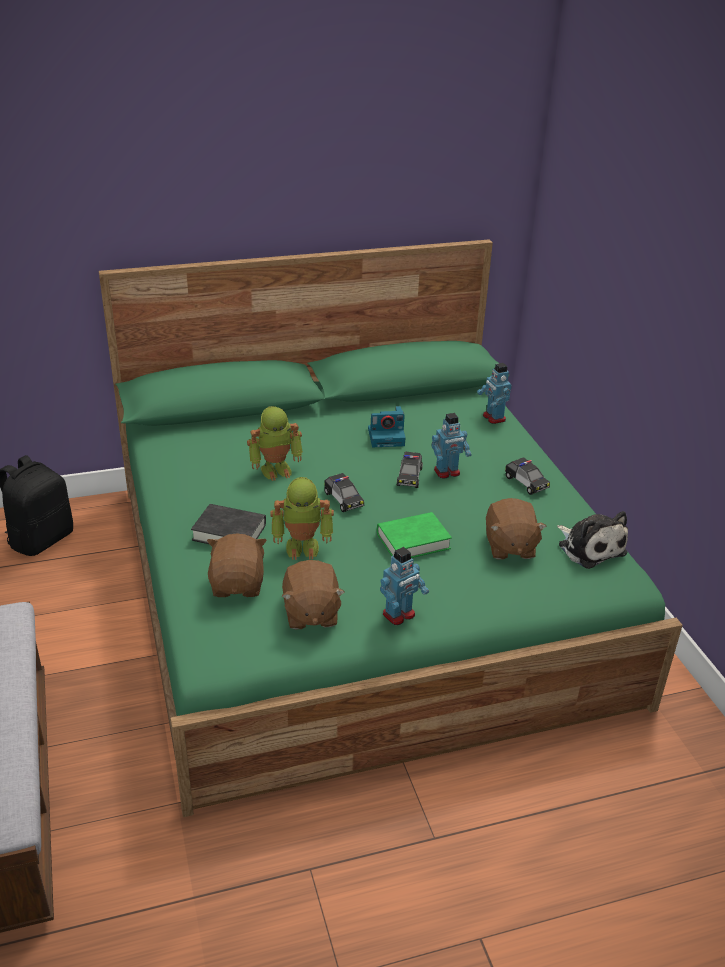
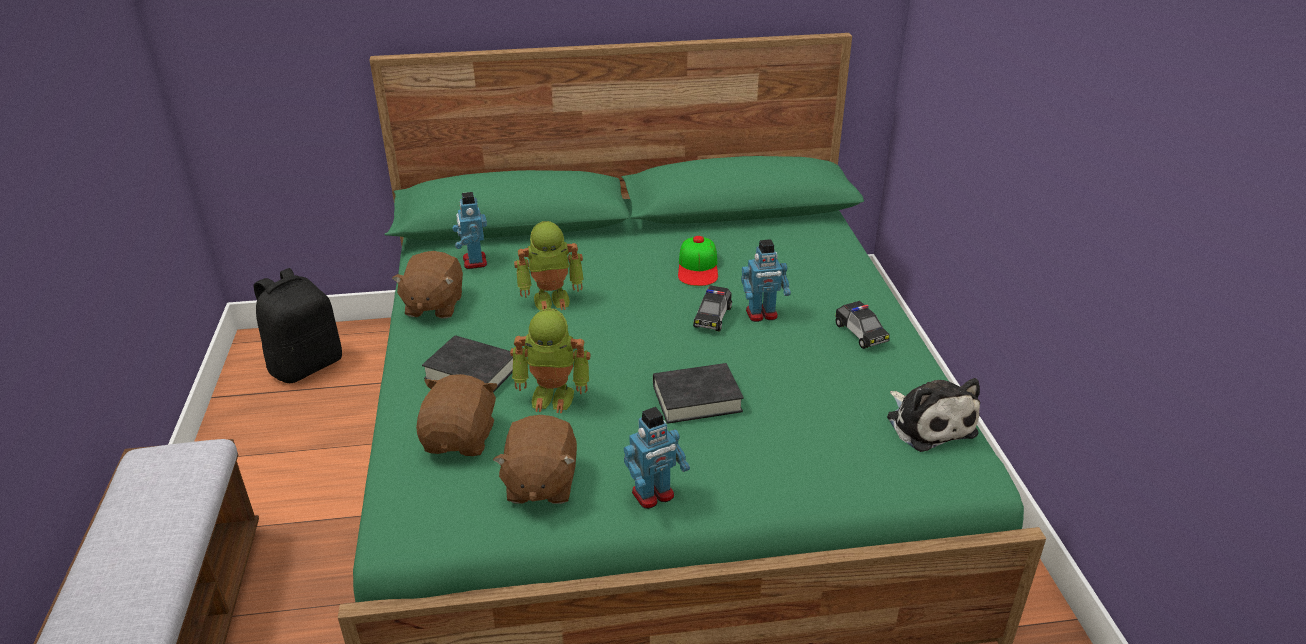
camera: 10 degrees right, 0 degrees up
toy car [324,473,364,512] -> none
camera [368,406,406,447] -> cap [678,236,718,286]
green book [377,512,452,558] -> black book [653,363,744,424]
toy robot [477,363,512,424] -> toy robot moved to [452,192,487,269]
brown plush toy [486,498,547,559] -> brown plush toy moved to [392,251,463,319]

